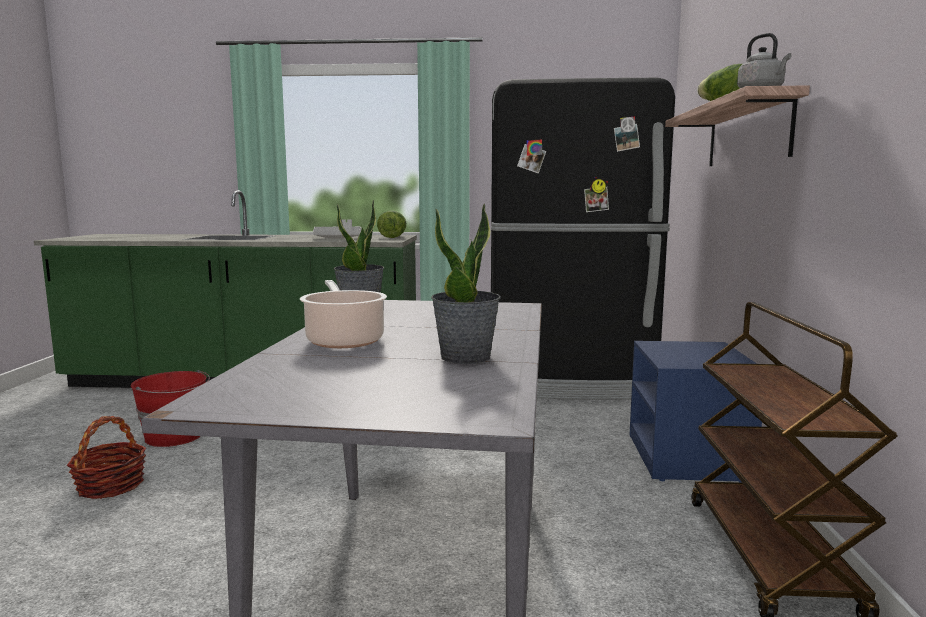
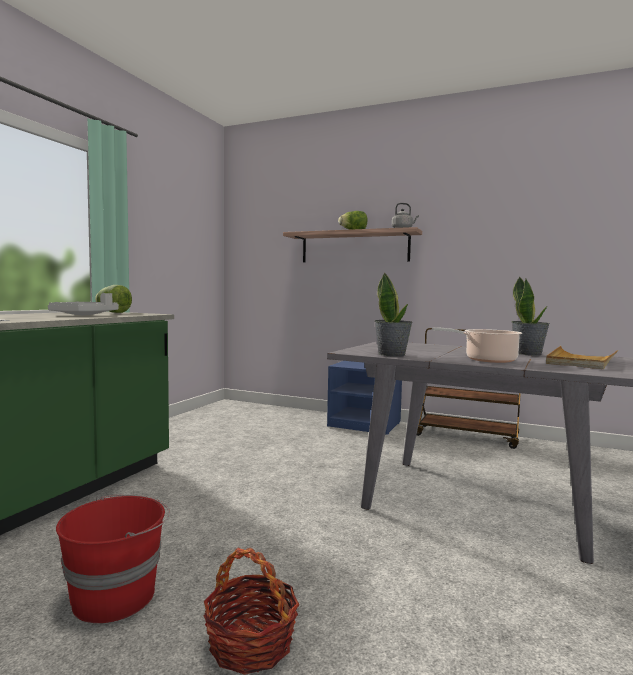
camera: 70 degrees left, 5 degrees down
black fridge [491,78,675,400] -> none
none -> beige tray [546,346,618,369]

